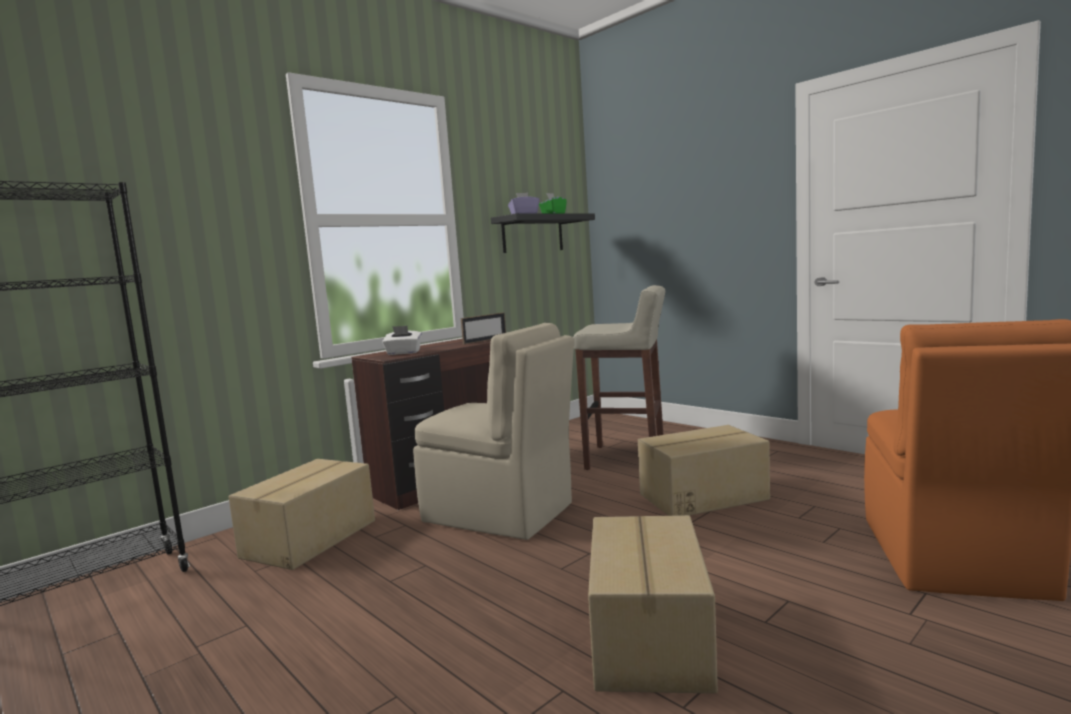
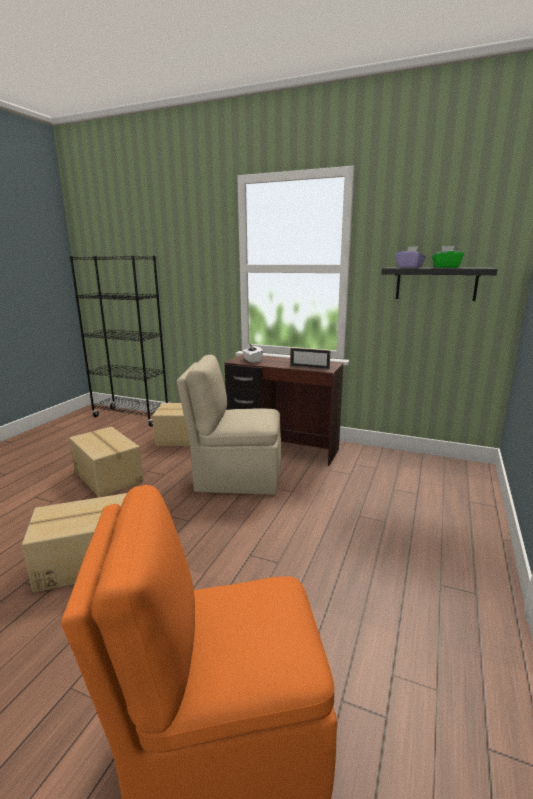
camera: 65 degrees right, 10 degrees up
beige chair [413,323,574,540] -> beige chair turned 90 degrees clockwise [176,355,281,495]
beige stool [573,285,665,470] -> none
cardboard box [638,425,770,516] -> cardboard box moved to [69,427,144,497]

